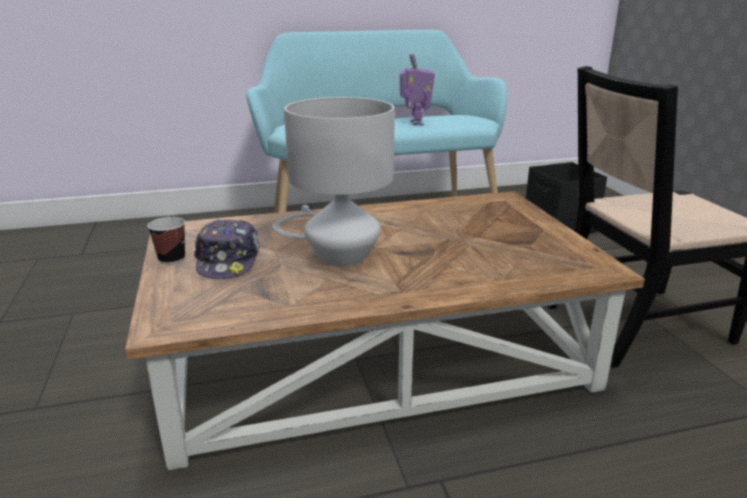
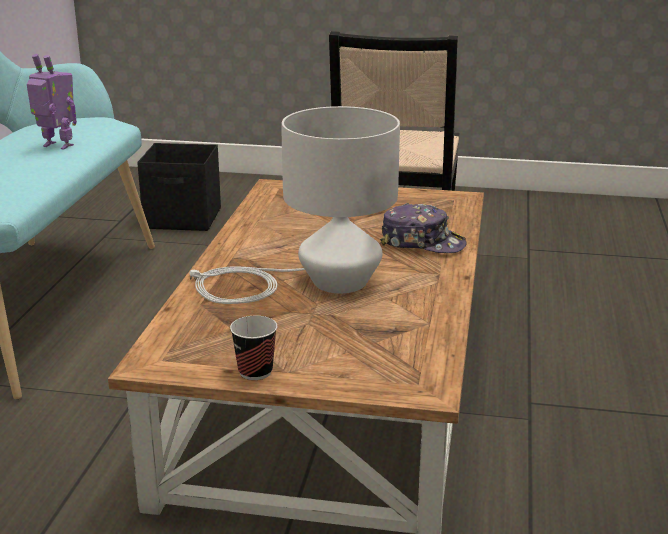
camera: 65 degrees left, 0 degrees up
cap [194,219,260,279] -> cap moved to [380,203,466,253]

